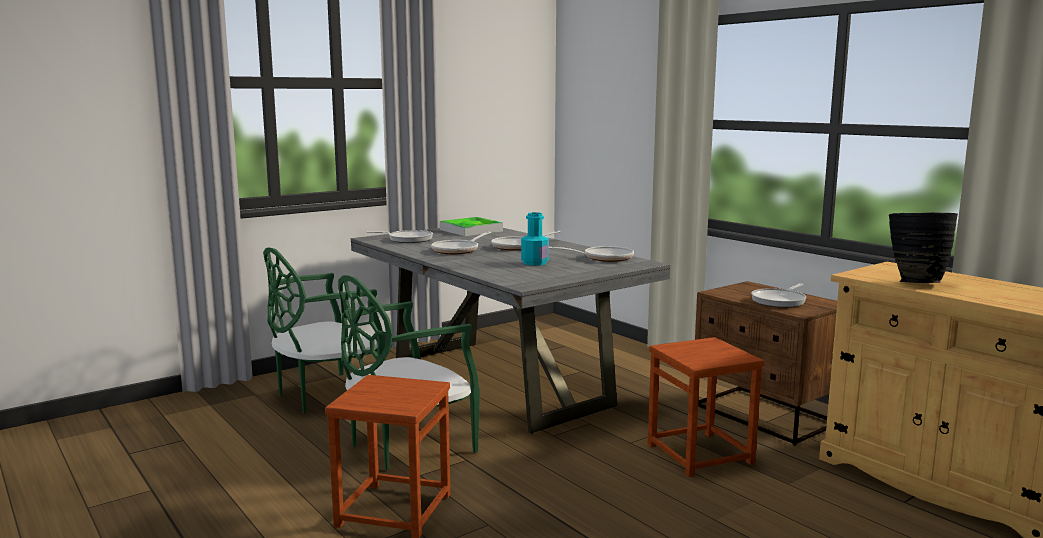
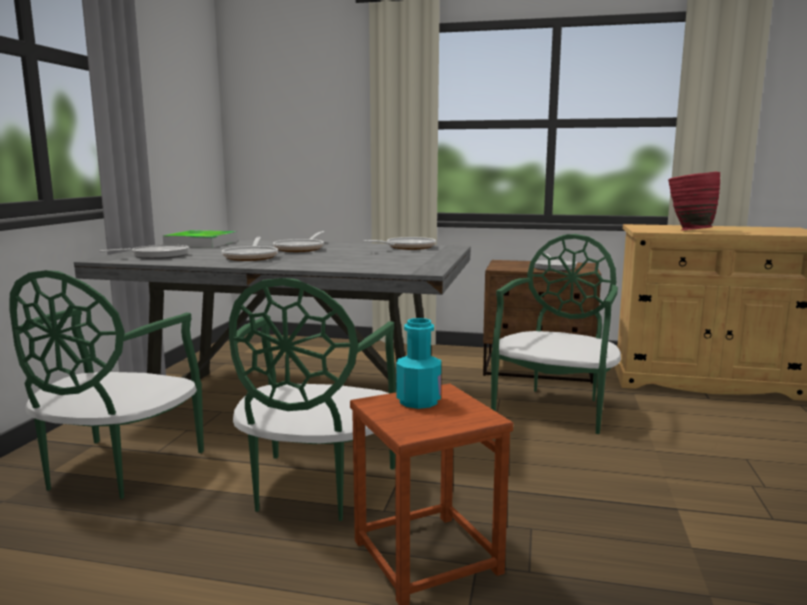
camera: 40 degrees left, 0 degrees up
turquoise bottle [521,212,549,266] -> turquoise bottle moved to [396,318,441,409]
brown stool [648,337,764,477] -> green chair [491,234,621,434]
black vase [889,212,958,283] -> red vase [668,172,720,230]

